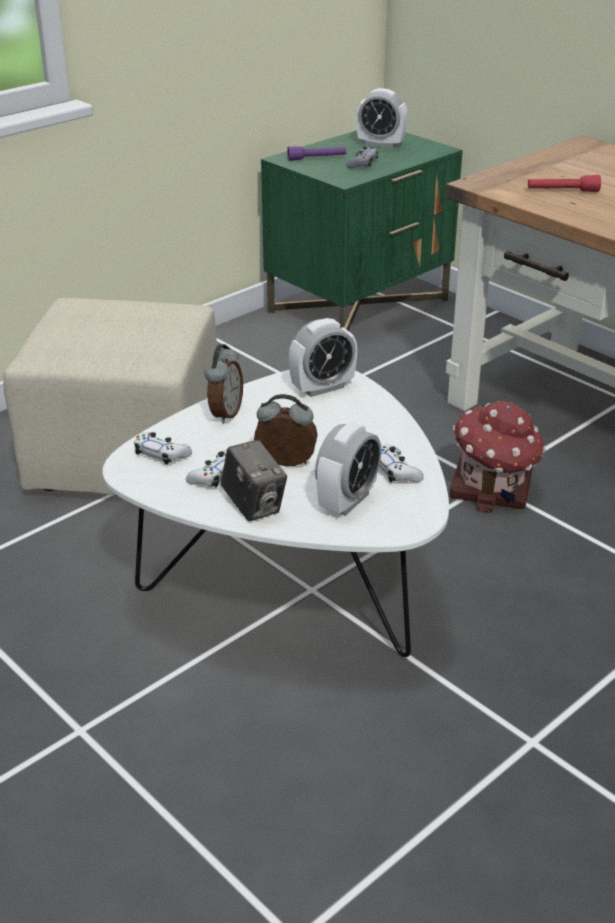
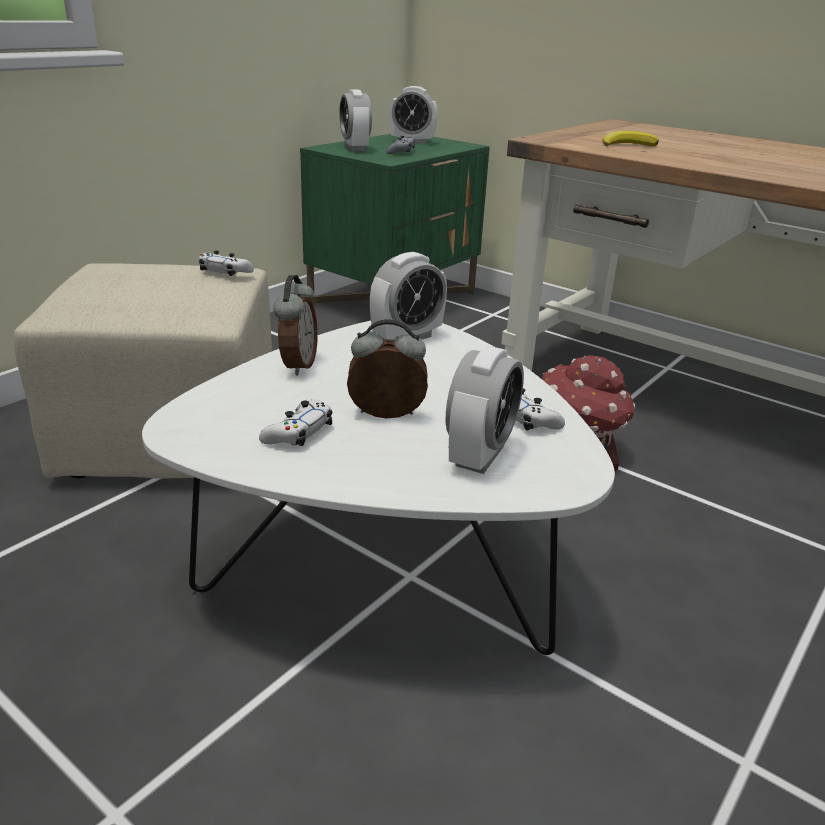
camera: 10 degrees left, 5 degrees down
white game controller [134,432,192,465] -> white game controller moved to [198,251,254,276]
camera [221,440,287,521] -> none
purple flashlight [287,146,346,161] -> alarm clock [339,89,372,151]
red flashlight [528,175,601,192] -> banana [603,131,659,147]

